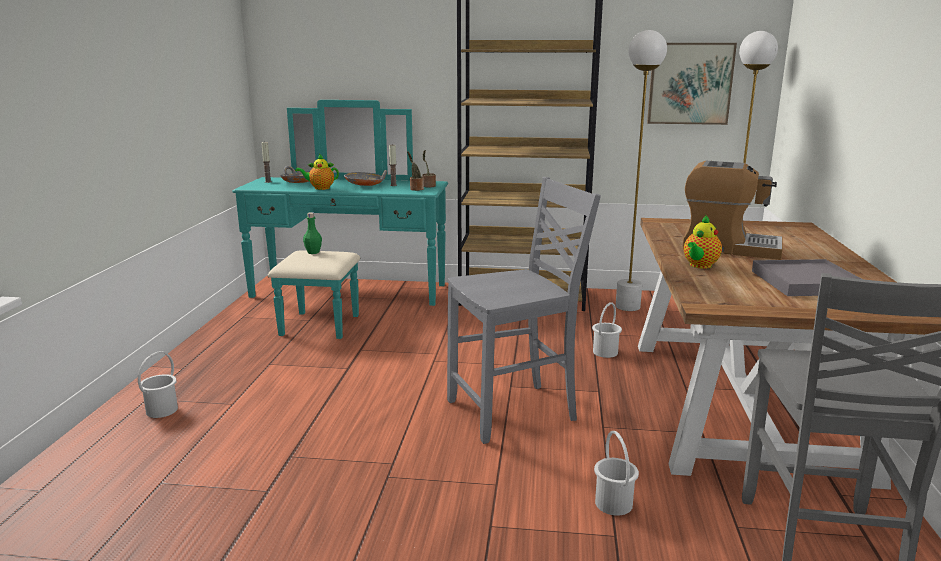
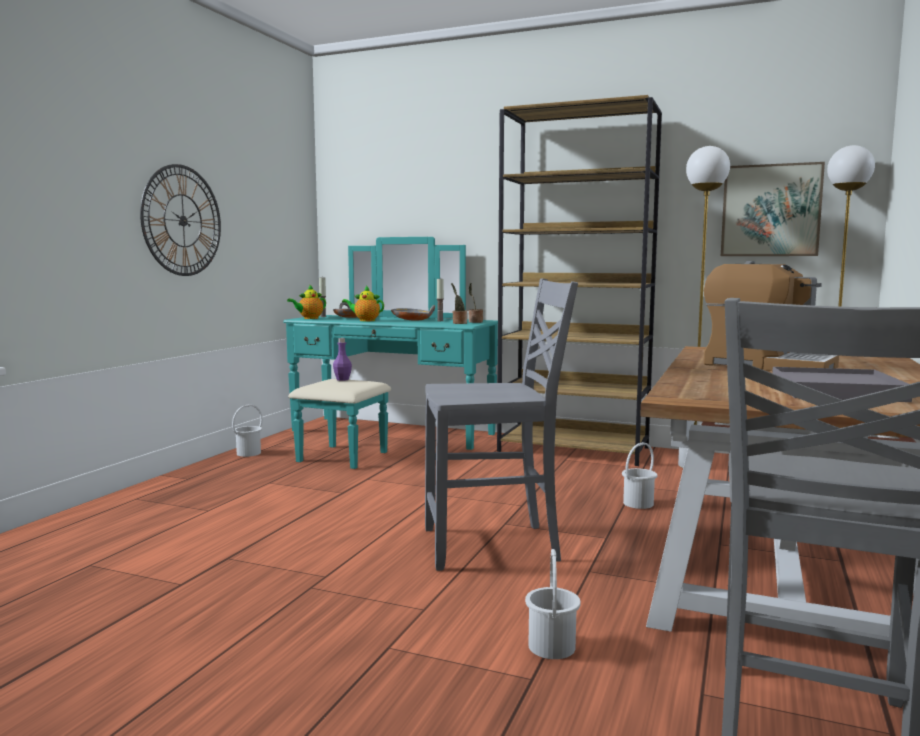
camera: 15 degrees right, 10 degrees down
white bucket [138,351,178,418] -> white bucket moved to [232,404,262,457]
green bottle [303,212,322,254] -> purple bottle [333,338,352,381]
teapot [684,215,722,269] -> teapot moved to [287,284,326,319]
none -> wall clock [140,164,221,276]

